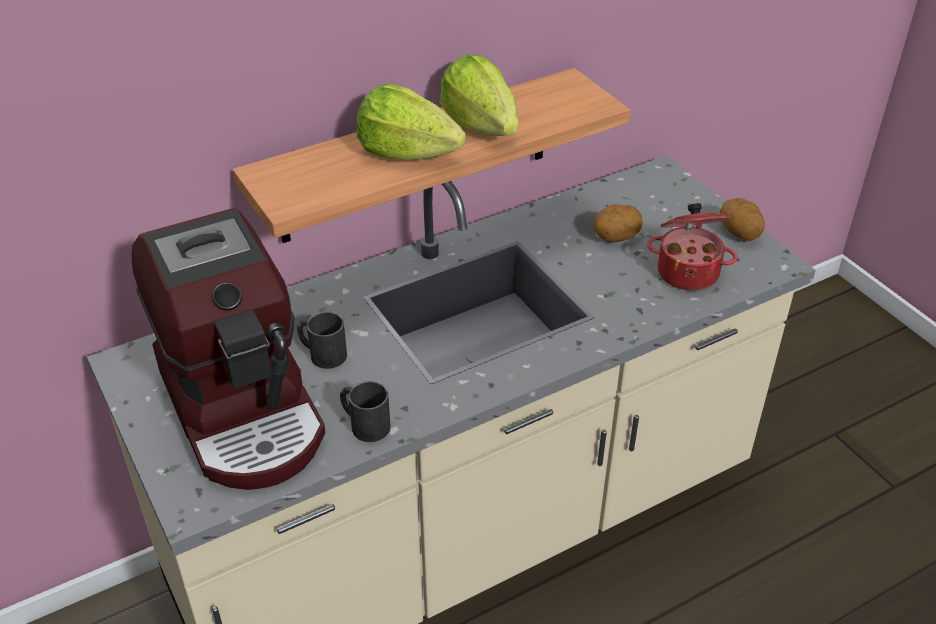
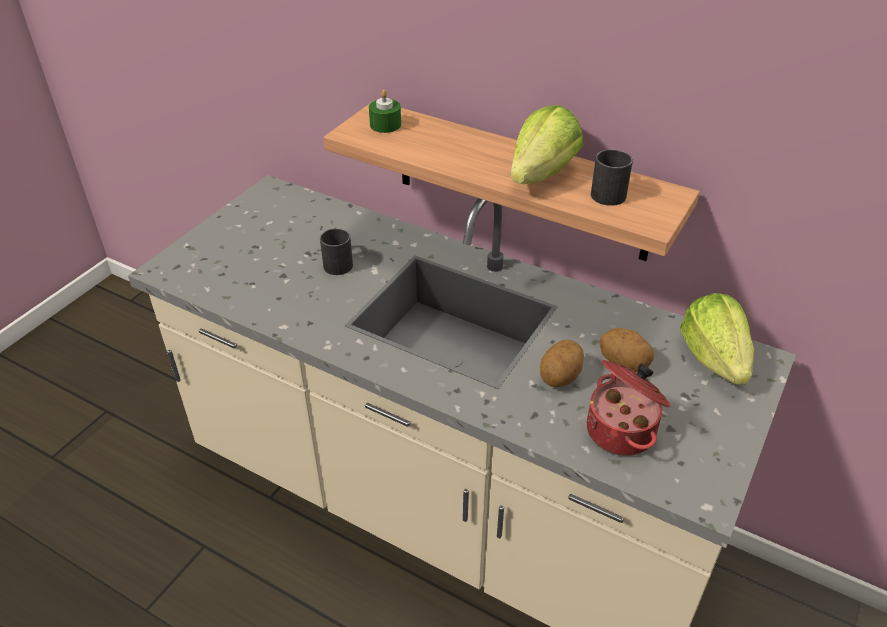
camera: 60 degrees right, 0 degrees up
coffee machine [132,208,326,490] -> none
black mug [340,381,391,442] -> black mug moved to [591,149,633,206]
lettuce [356,84,466,160] -> lettuce moved to [680,293,754,384]
potato [720,198,765,241] -> potato moved to [540,340,584,387]
none -> green candle [369,90,401,133]

